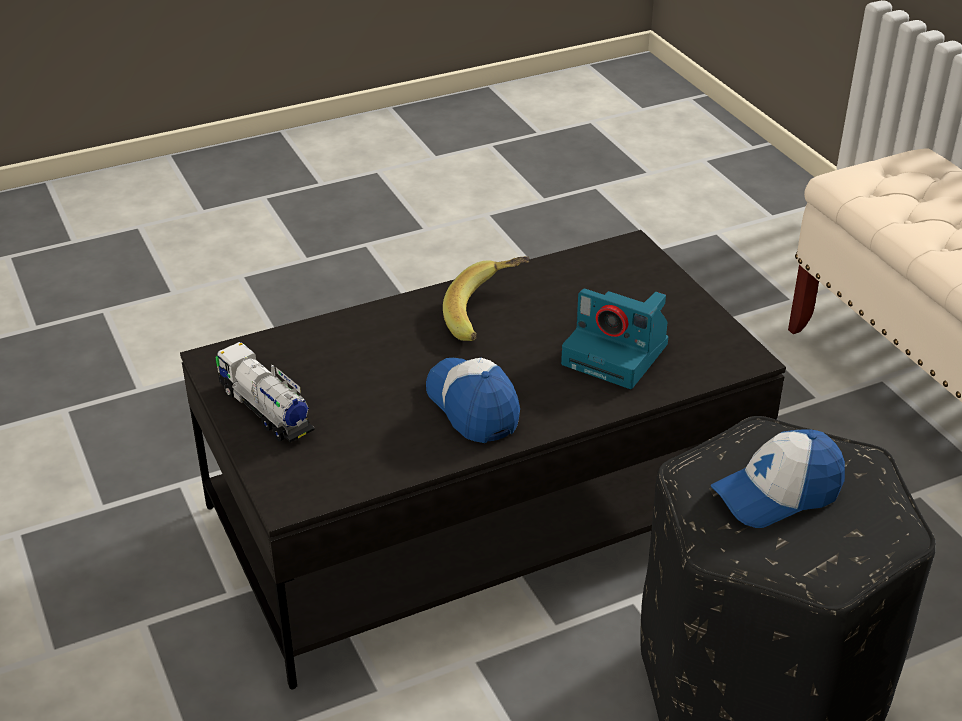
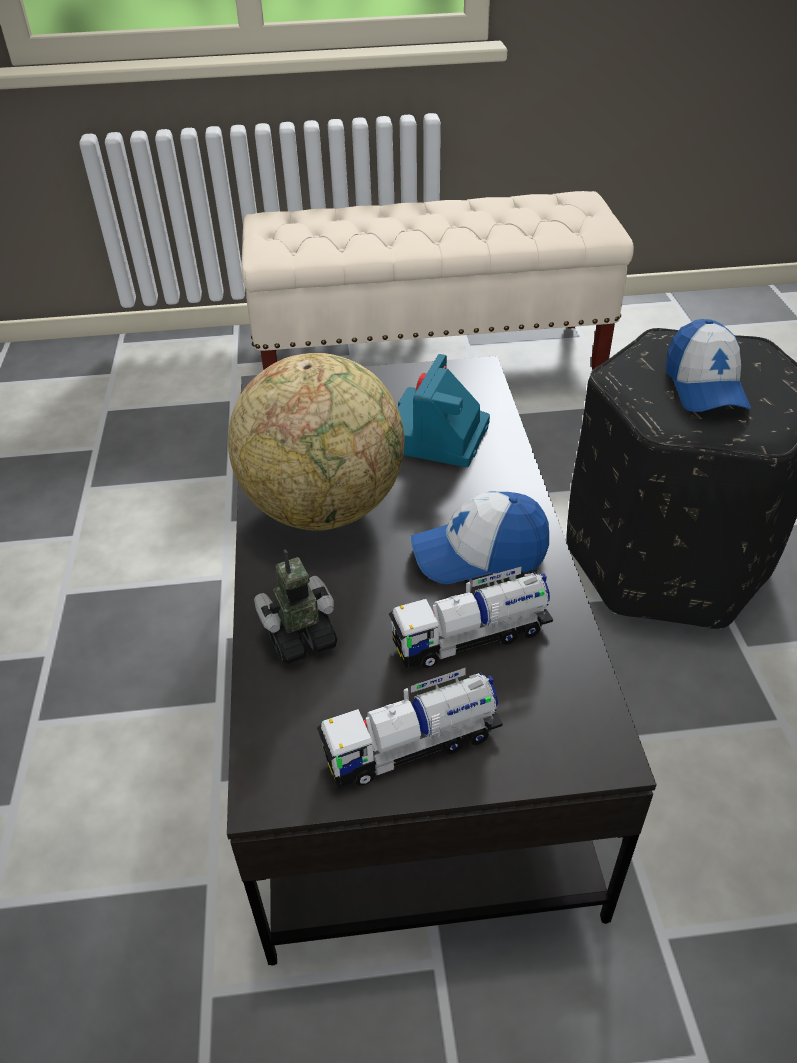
camera: 70 degrees left, 5 degrees up
banana [443,256,530,341] -> globe [228,353,405,531]
camera [561,289,668,389] -> camera turned 150 degrees clockwise [398,354,490,467]
none -> toy robot [254,549,337,664]
none -> toy truck [389,567,553,668]

